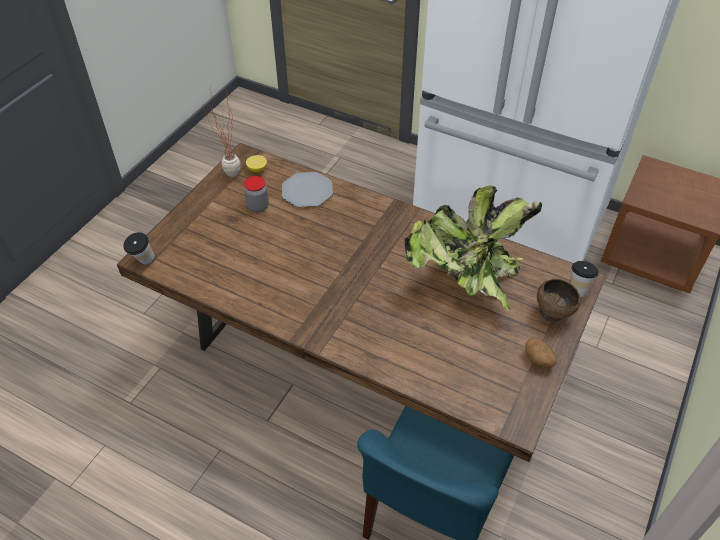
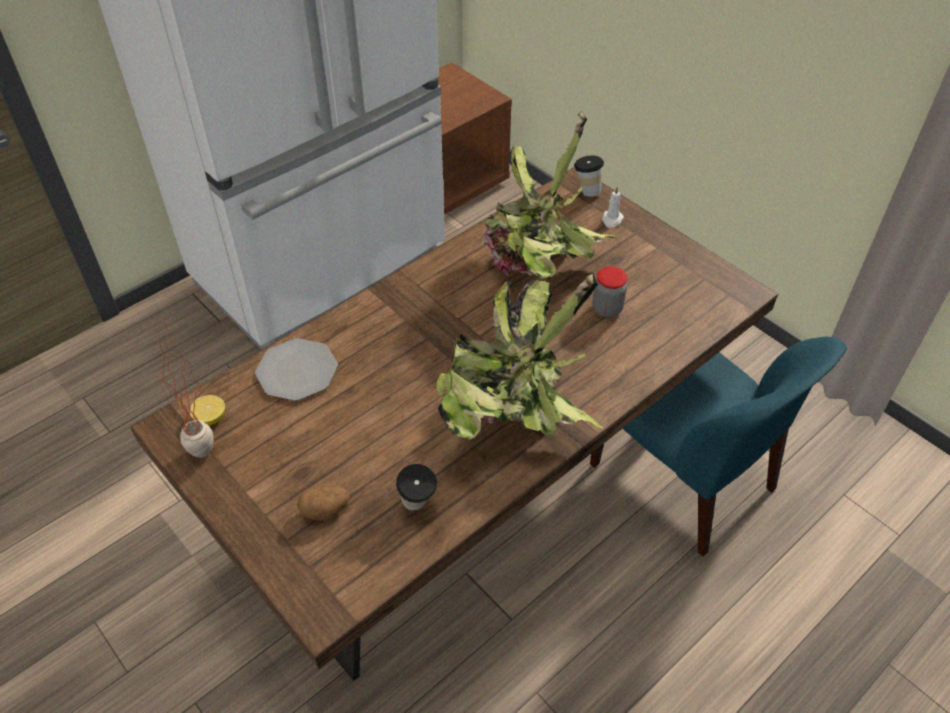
camera: 70 degrees left, 0 degrees up
cup [123,232,154,264] -> cup moved to [396,464,437,511]
jar [244,176,269,212] -> jar moved to [592,266,627,317]
potato [525,338,557,368] -> potato moved to [297,486,350,520]
brown bowl [537,279,580,322] -> white candle [602,187,624,228]
none -> potted plant [436,274,603,440]

